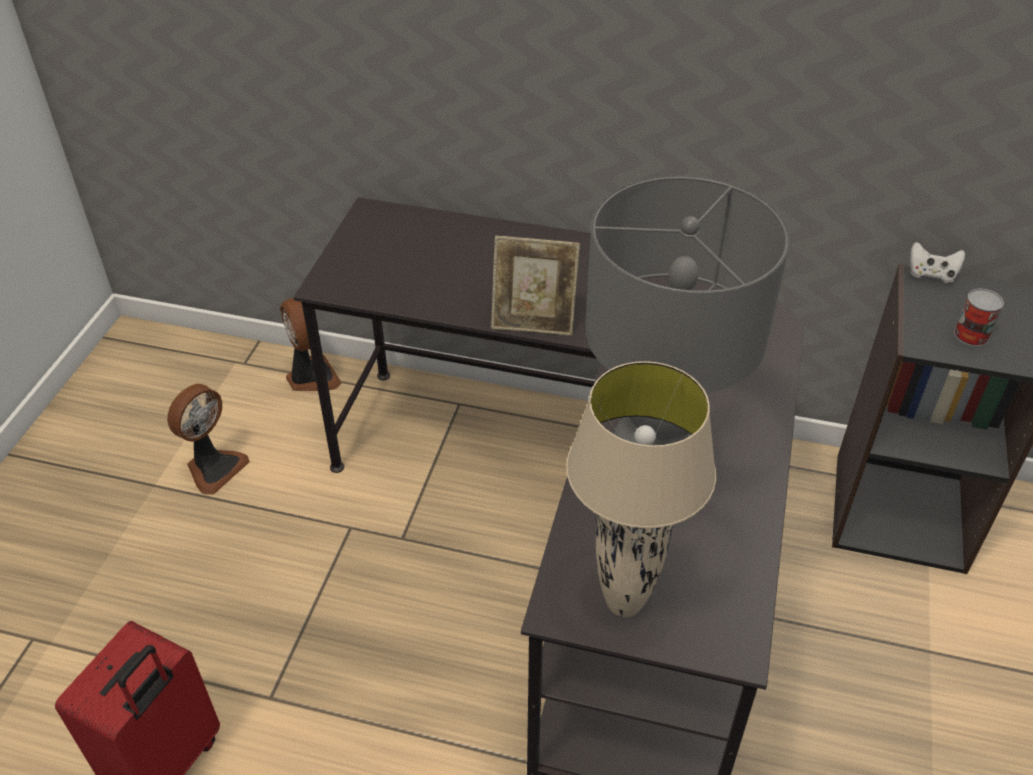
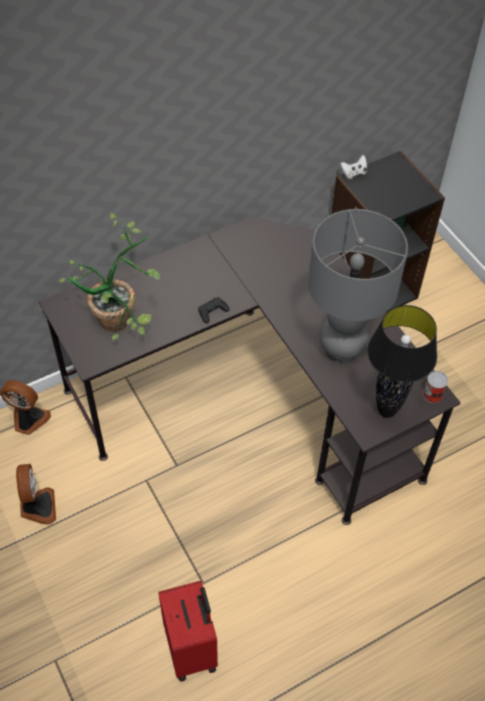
camera: 45 degrees left, 10 degrees up
picture frame [491,236,580,336] -> black game controller [198,297,230,323]
beige table lamp [566,361,716,617] -> black table lamp [367,305,437,418]
can [954,289,1004,346] -> can moved to [423,371,448,403]
none -> potted plant [59,213,160,341]

